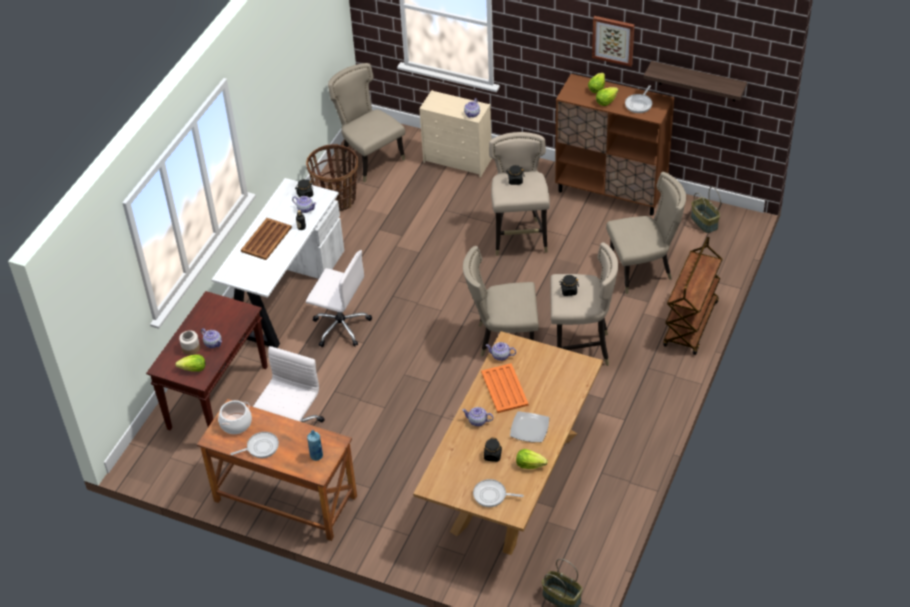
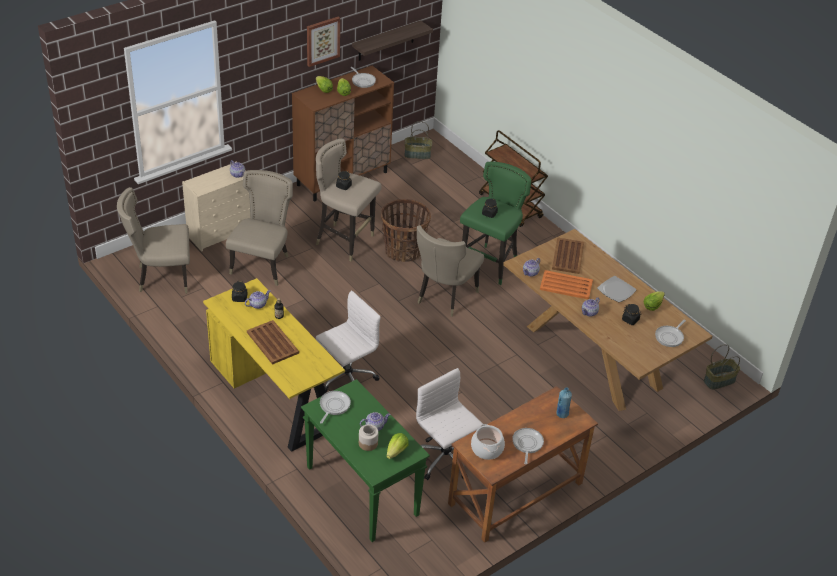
camera: 65 degrees left, 5 degrees down
brown console table [146,291,268,430] -> green console table [301,379,430,542]
white desk [211,178,344,348] -> yellow desk [203,278,345,452]
basket [306,144,358,211] -> basket moved to [381,199,431,262]
beige stool [550,242,618,366] -> green stool [460,162,531,285]
beige chair [606,172,686,294] -> beige chair moved to [226,170,293,286]
none -> frying pan [320,391,351,424]
none -> brown tray [552,238,584,274]

